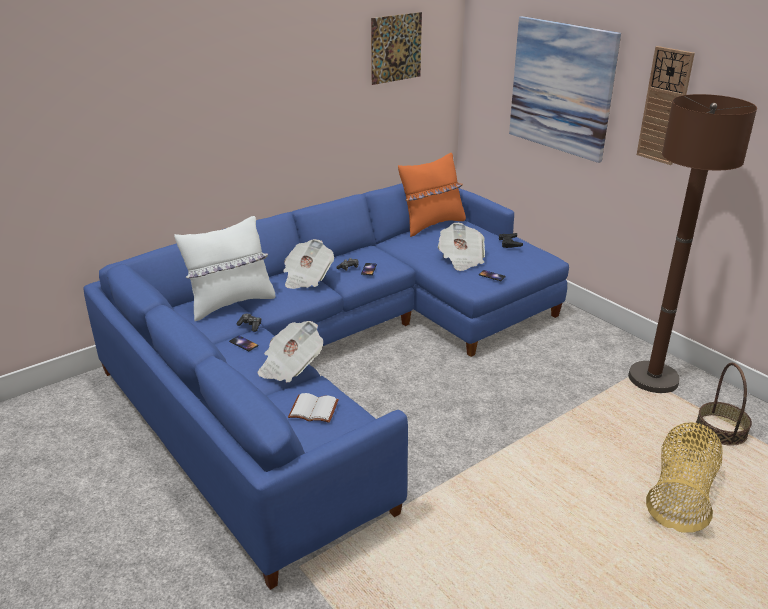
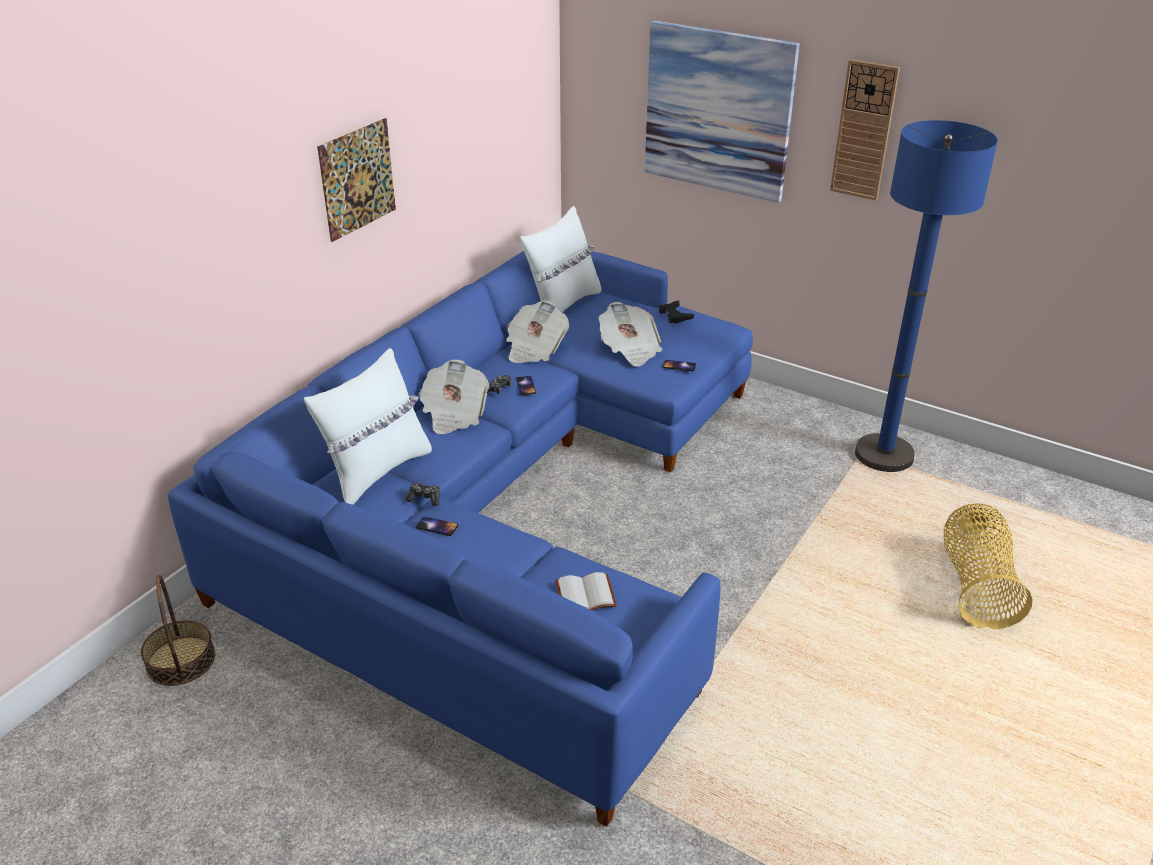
camera: 20 degrees left, 5 degrees up
newspaper [258,321,323,382] -> newspaper moved to [506,301,569,363]
picture [371,12,422,85] -> picture moved to [317,118,396,242]
orange pillow [398,153,466,237] -> white pillow [520,206,602,313]
brown floor lamp [628,94,757,393] -> blue floor lamp [855,120,998,472]
basket [696,363,752,446] -> basket moved to [141,575,215,686]

